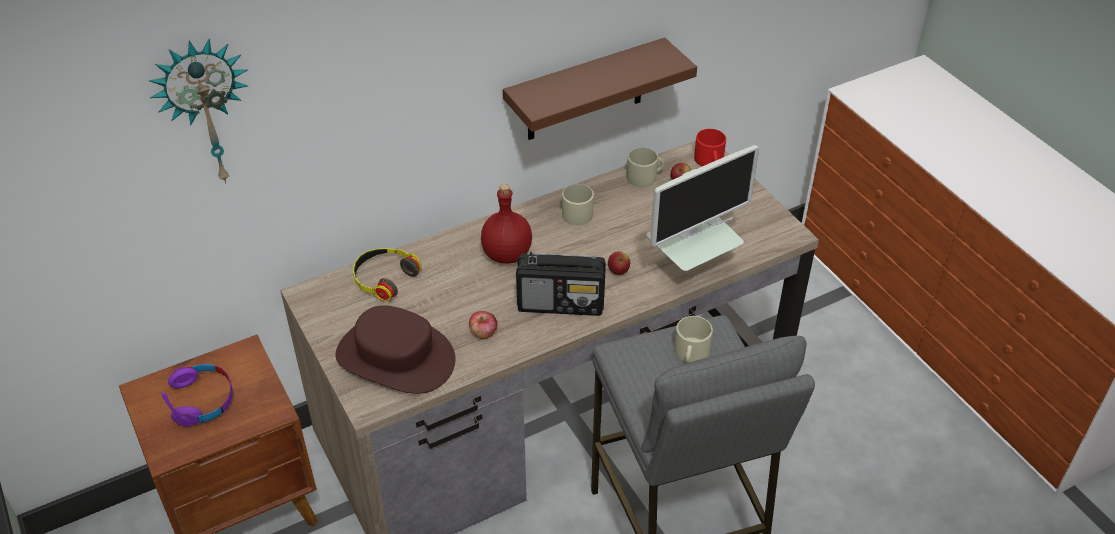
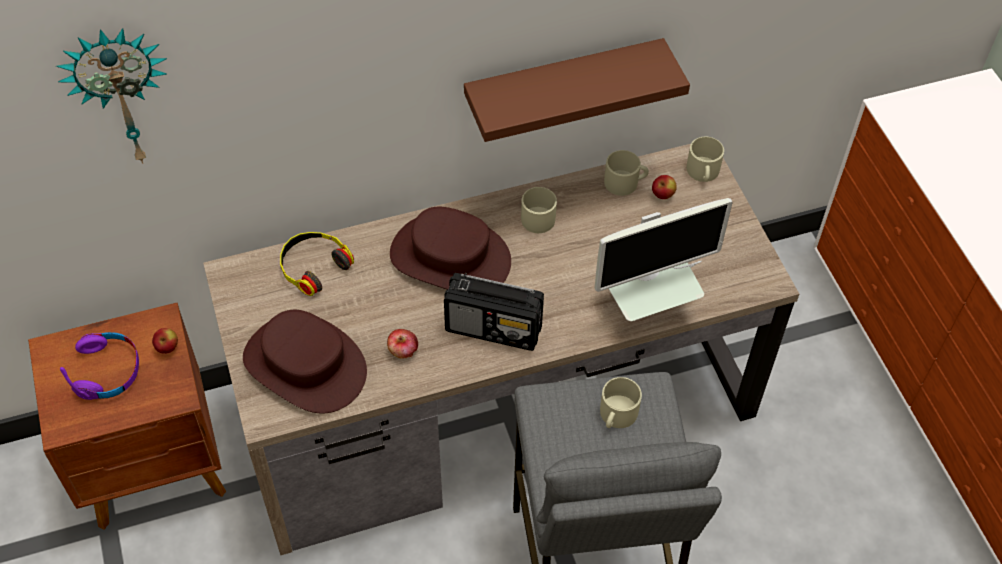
camera: 10 degrees right, 10 degrees up
red bottle [481,184,532,264] -> brown hat [390,207,511,290]
apple [608,251,630,275] -> apple moved to [152,328,178,354]
red mug [694,129,726,166] -> beige mug [687,137,724,182]

